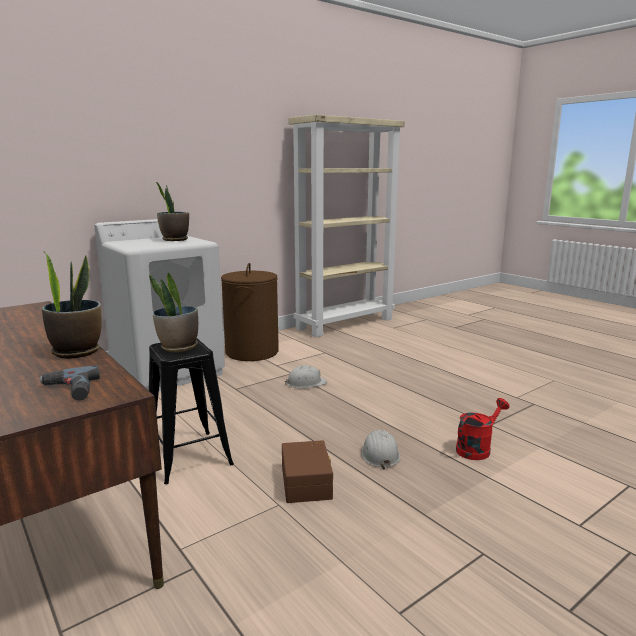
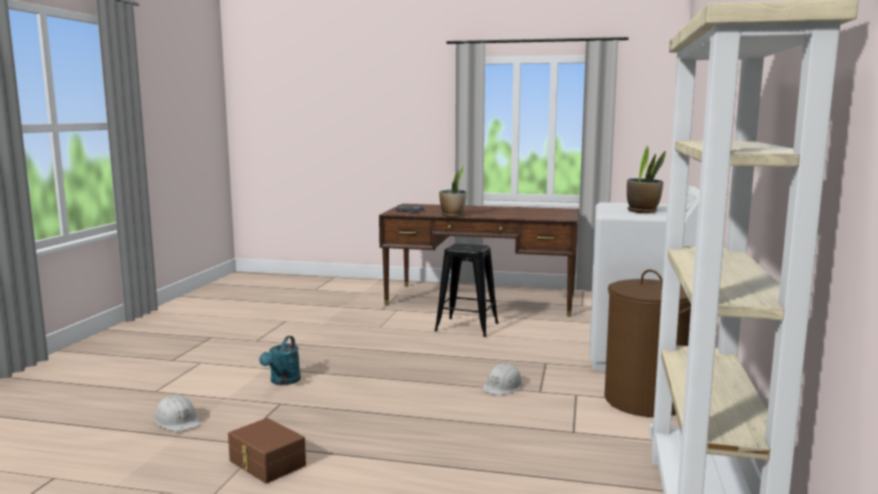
camera: 140 degrees right, 5 degrees down
potted plant [149,273,198,352] -> none
brown storage box [282,440,333,503] -> brown storage box moved to [228,418,306,483]
white hard hat [361,430,401,470] -> white hard hat moved to [154,395,200,432]
red watering can [456,398,509,460] -> turquoise watering can [259,336,301,385]

